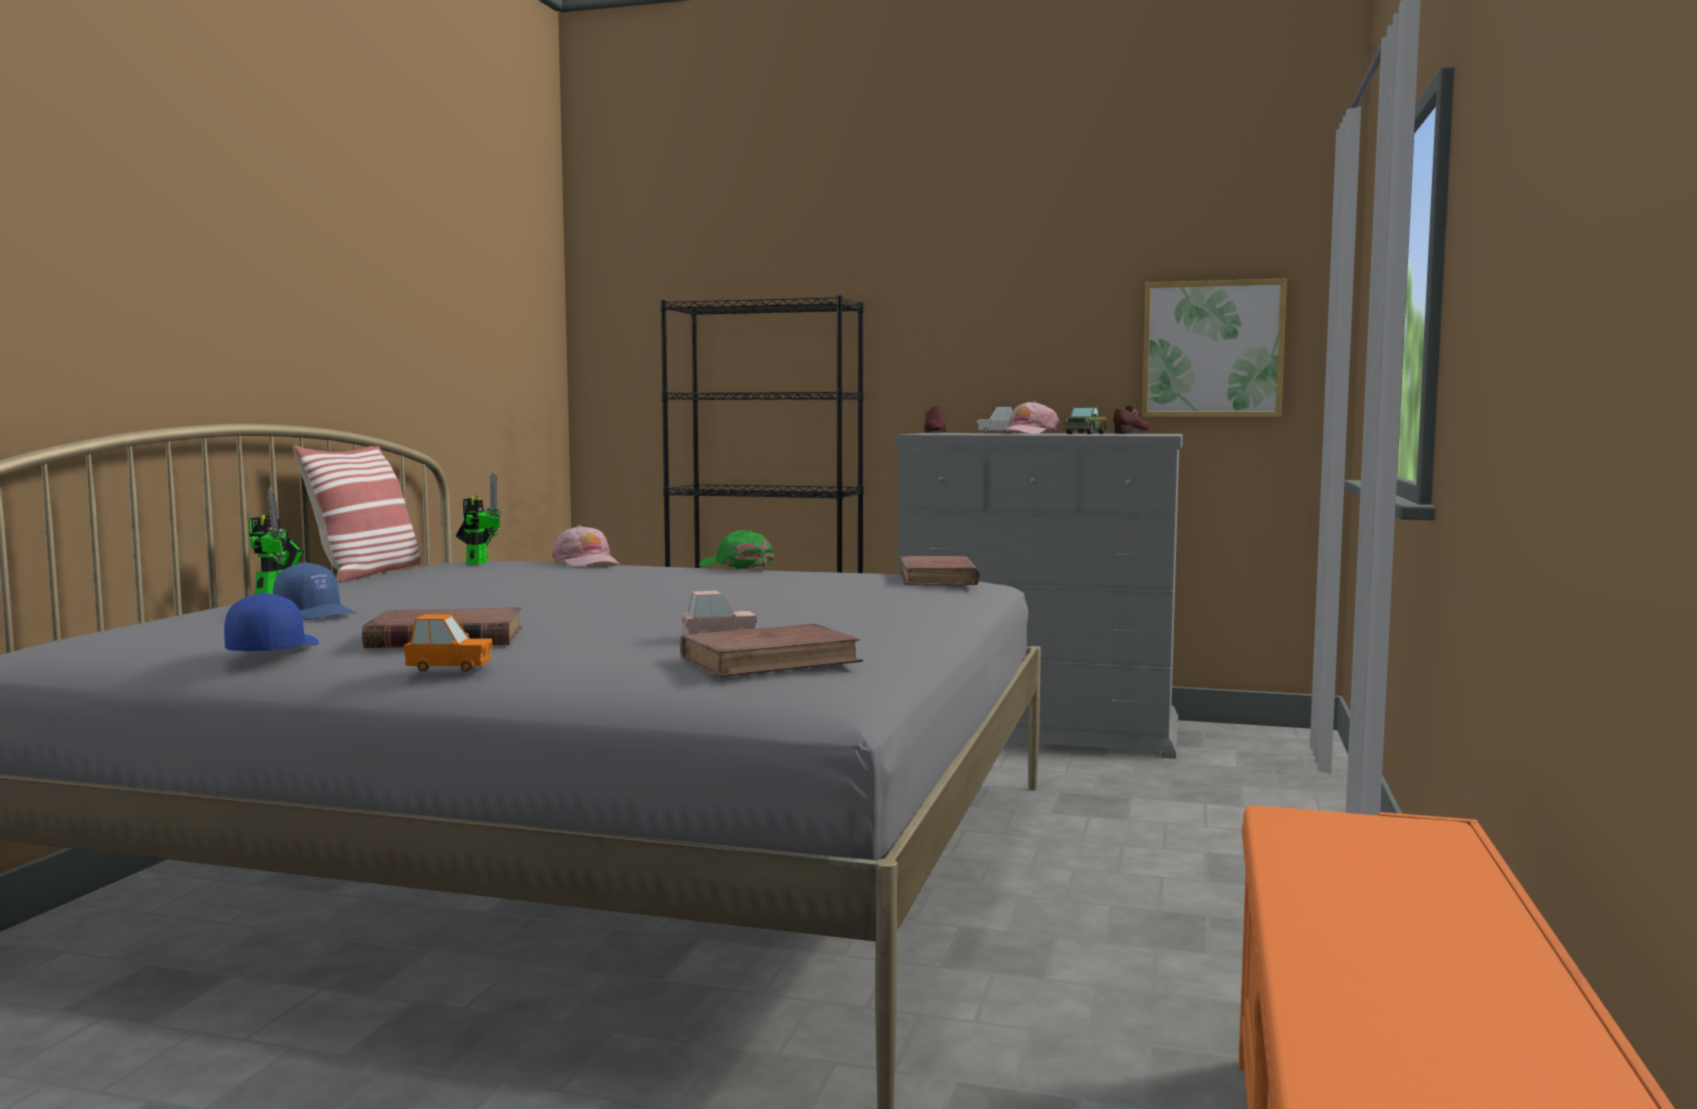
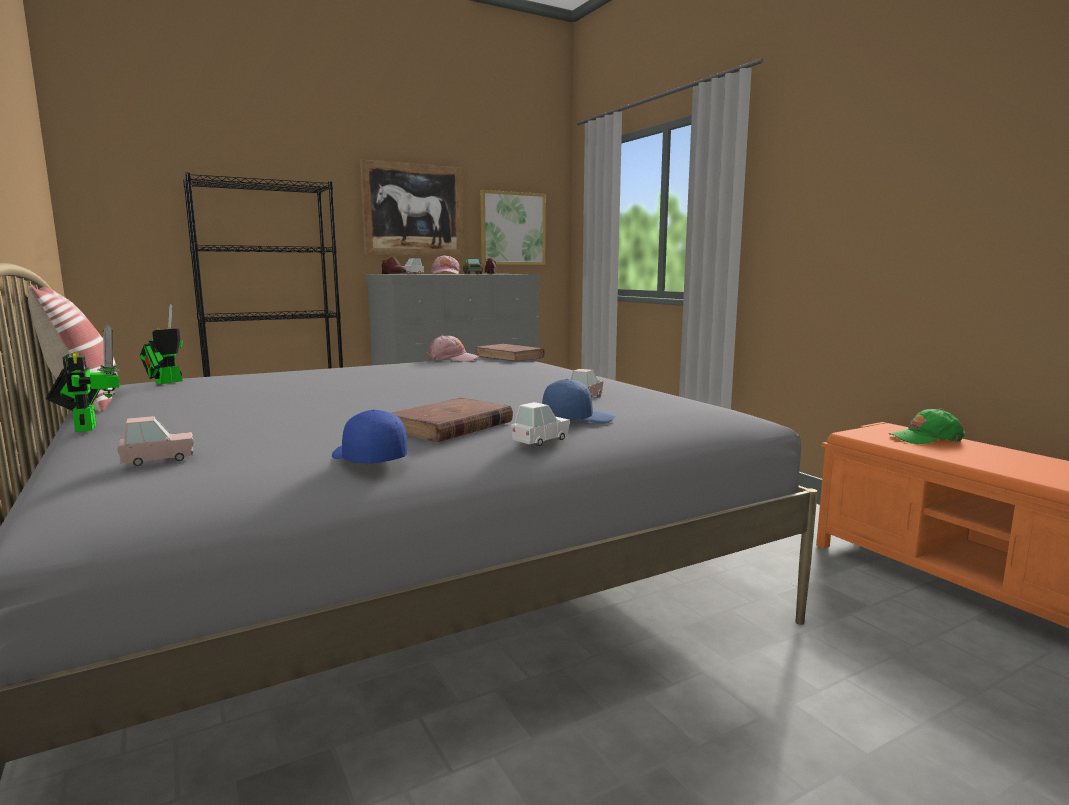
camera: 45 degrees left, 5 degrees up
blue cap [273,562,356,620] -> blue cap moved to [542,379,615,424]
orange toy car [404,615,493,671] -> white toy car [511,402,570,446]
toy robot [456,472,502,565] -> toy robot turned 105 degrees counterclockwise [140,304,183,384]
pink cap [552,525,620,567] -> pink cap moved to [427,335,480,362]
brown book [680,624,863,678] -> none
green cap [699,530,774,569] -> green cap moved to [889,409,965,444]
none -> pink toy car [117,416,194,466]
none -> picture [360,159,464,256]

